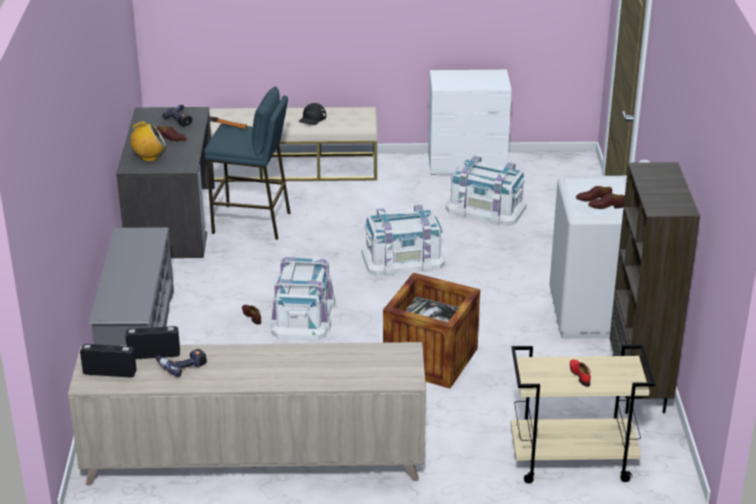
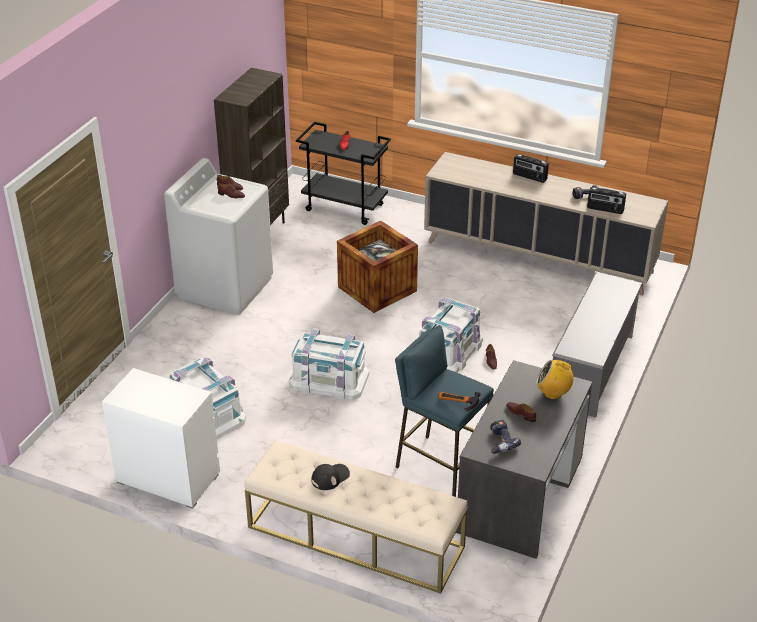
camera: 155 degrees left, 5 degrees up
radio [80,344,137,378] -> radio moved to [513,154,549,183]
beige cart [510,345,655,483] -> black cart [296,122,391,225]

